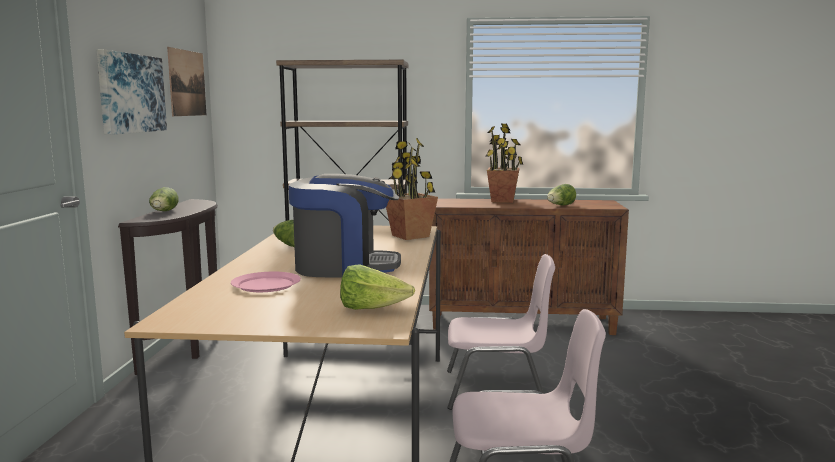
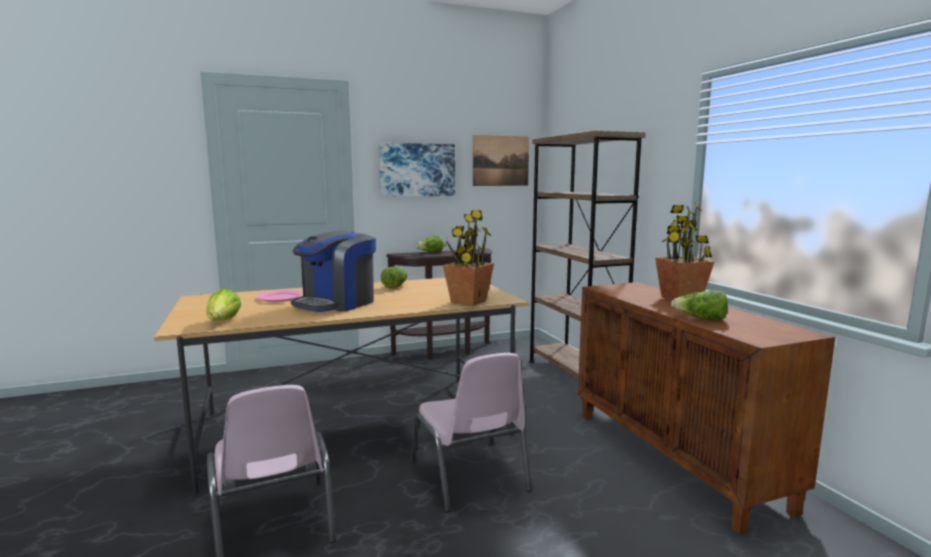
camera: 65 degrees right, 0 degrees up
coffee machine [289,174,401,277] -> coffee machine turned 60 degrees clockwise [291,230,376,312]

